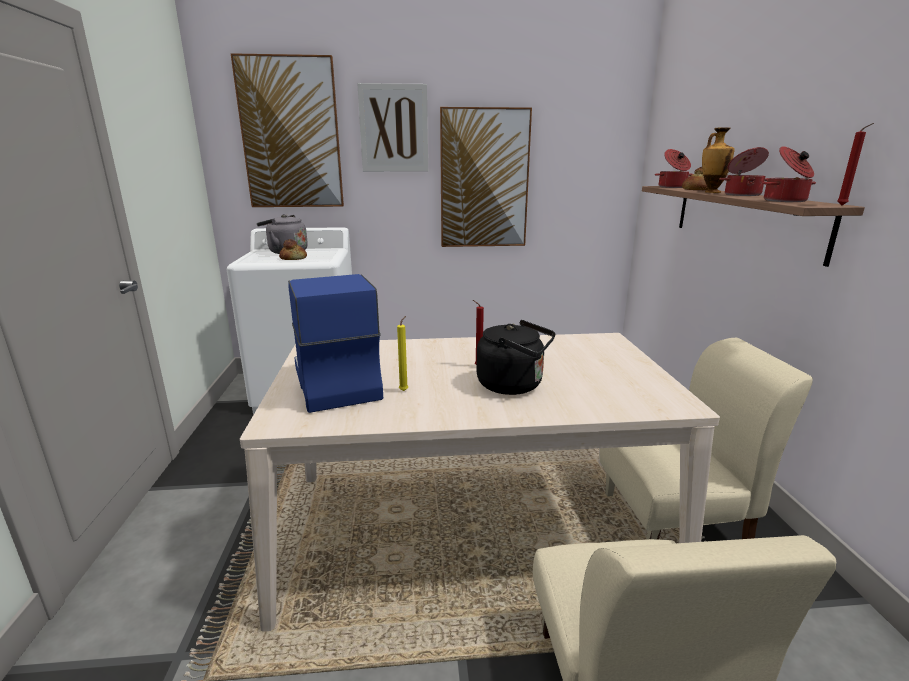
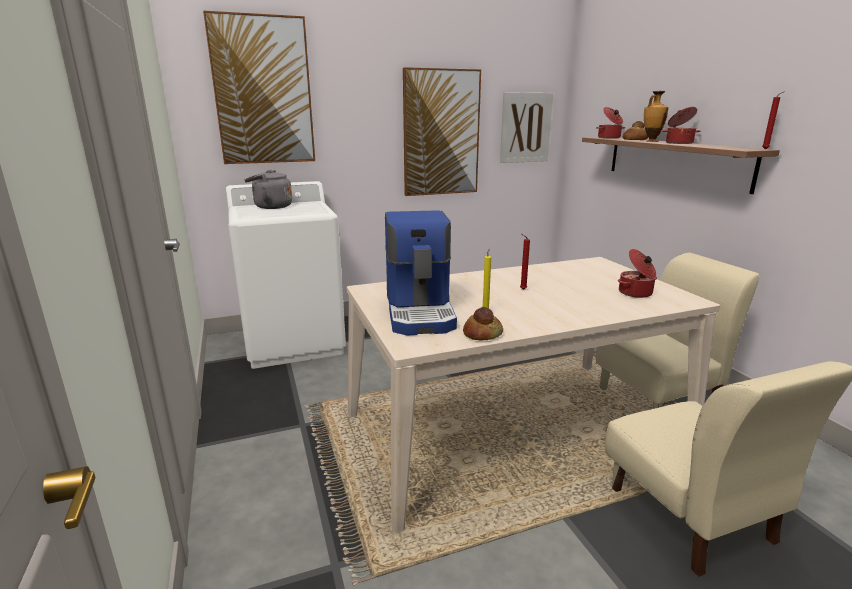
camera: 15 degrees left, 0 degrees up
bread [279,239,307,260] -> bread moved to [463,307,503,340]
coffee machine [288,274,383,413] -> coffee machine turned 150 degrees counterclockwise [385,210,457,336]
picture [357,83,428,172] -> picture moved to [500,92,553,163]
black kettle [476,320,555,395] -> none
cooking pot [763,146,816,202] -> cooking pot moved to [618,249,657,298]

